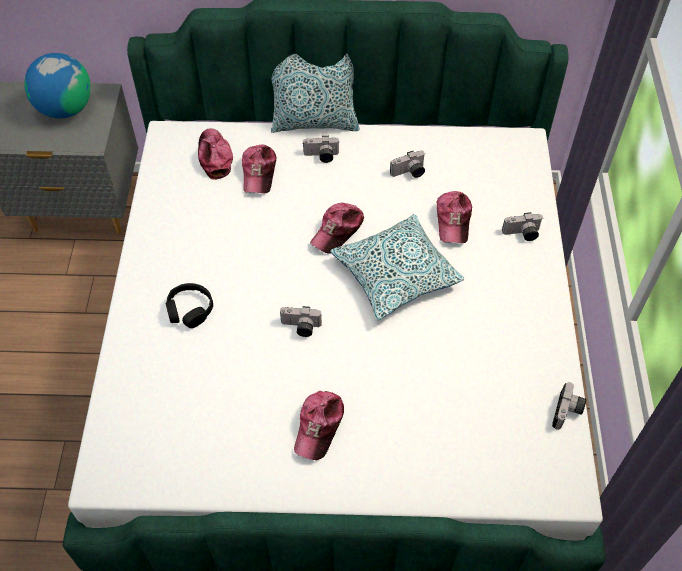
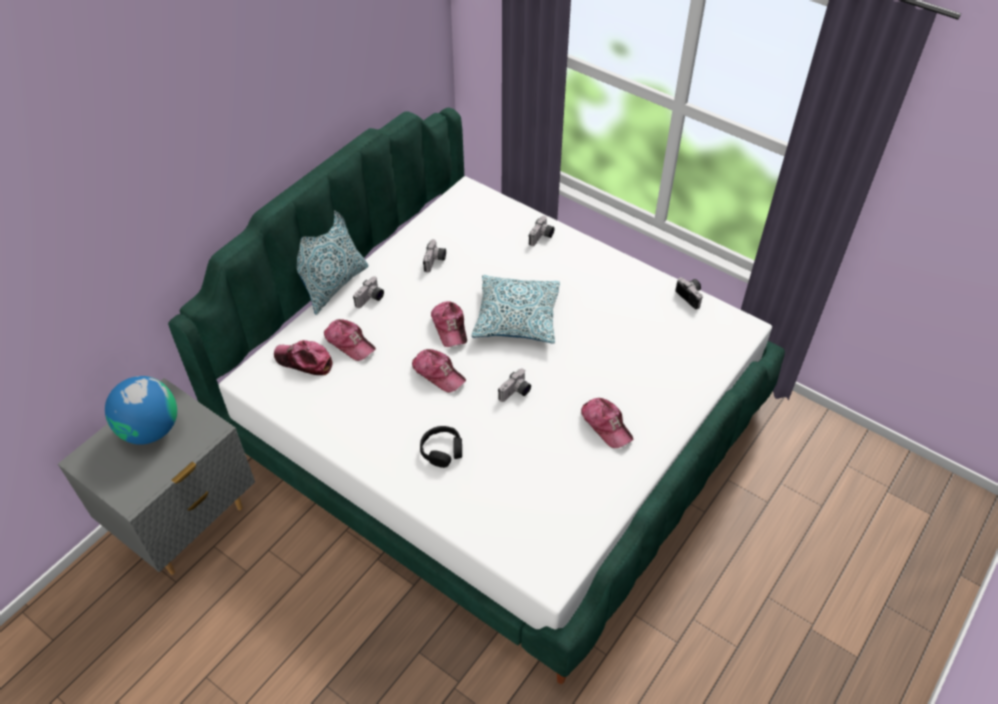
camera: 55 degrees left, 5 degrees down
cap [436,191,472,243] -> cap moved to [412,349,466,393]

